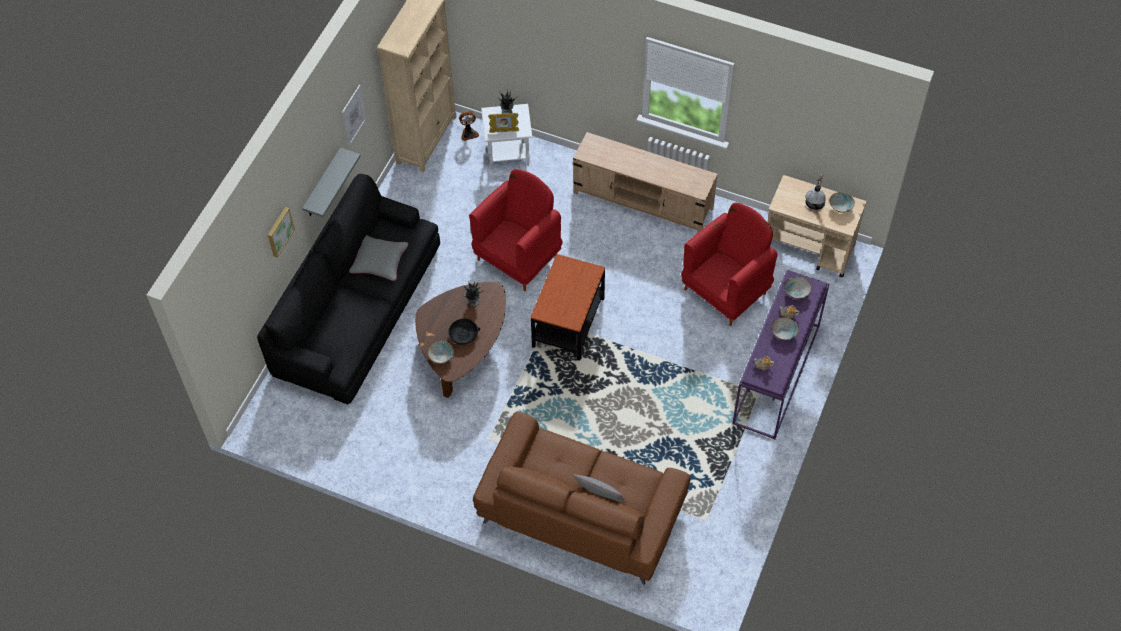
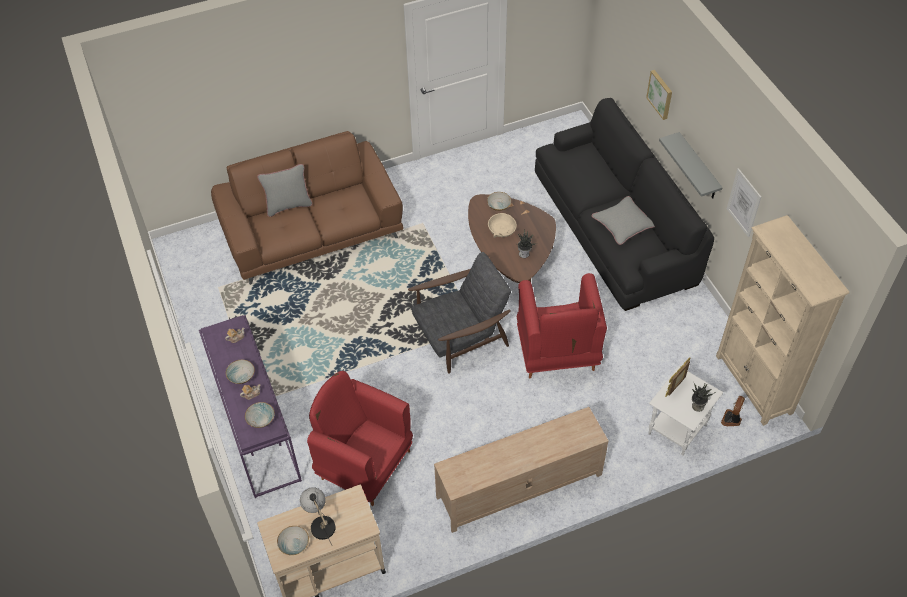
camera: 135 degrees right, 5 degrees down
black bowl [448,319,480,345] -> beige bowl [488,213,517,238]
side table [530,254,605,360] -> grey armchair [408,252,511,374]
red armchair [681,203,778,326] -> red armchair turned 120 degrees clockwise [307,371,413,506]

